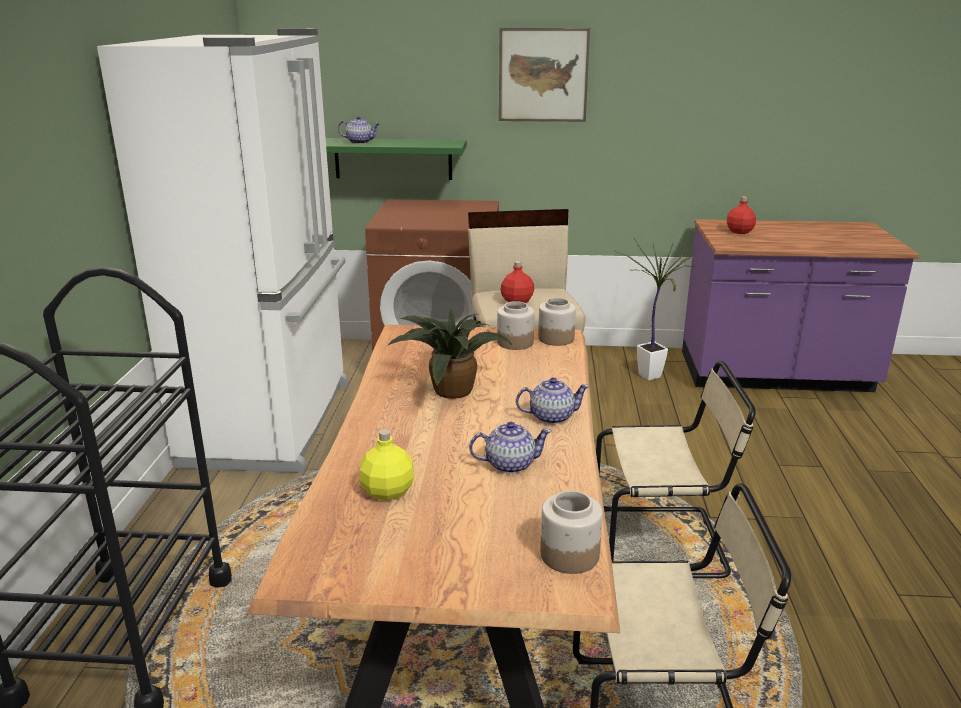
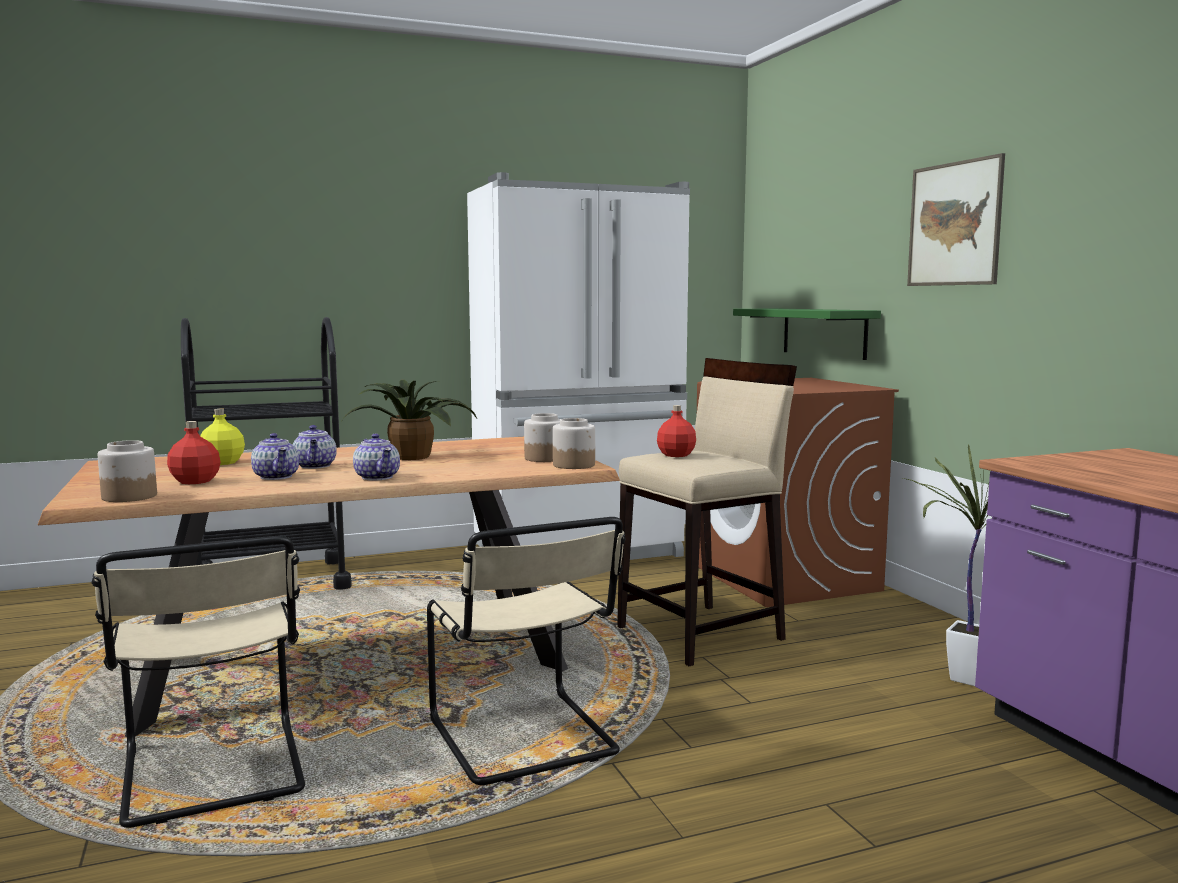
camera: 65 degrees right, 15 degrees down
teapot [338,116,380,144] -> teapot moved to [293,425,337,469]
red bottle [726,196,756,234] -> red bottle moved to [167,421,221,484]

